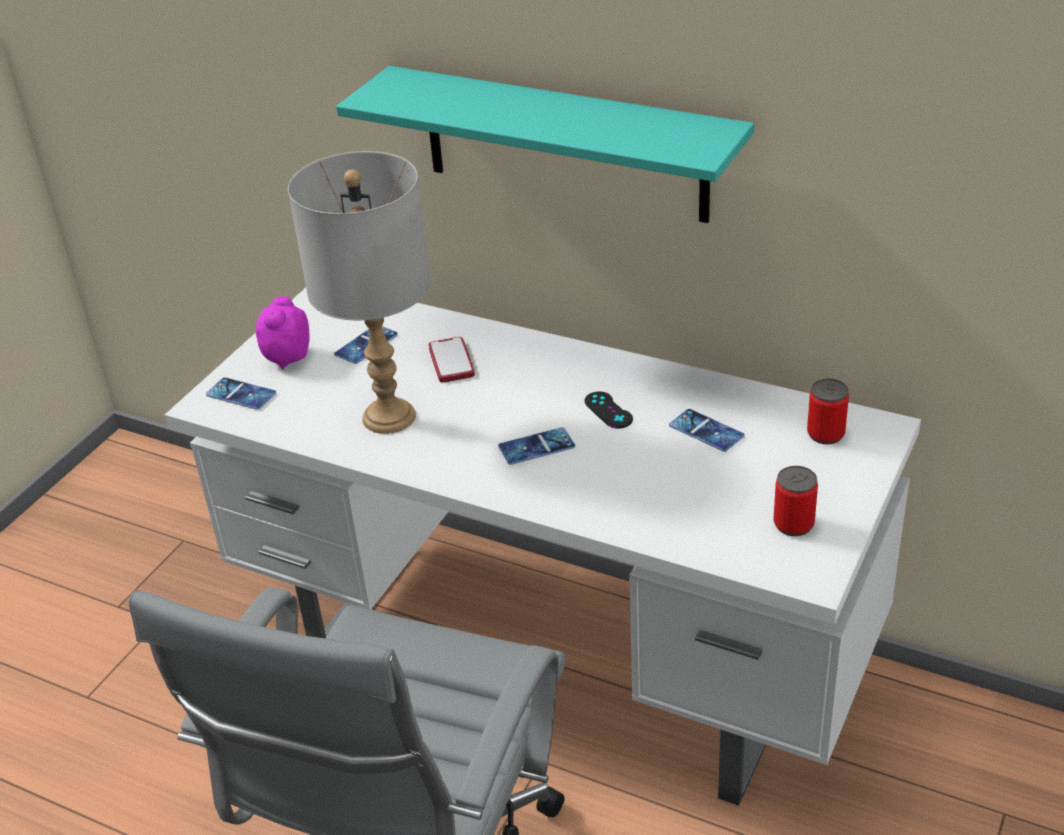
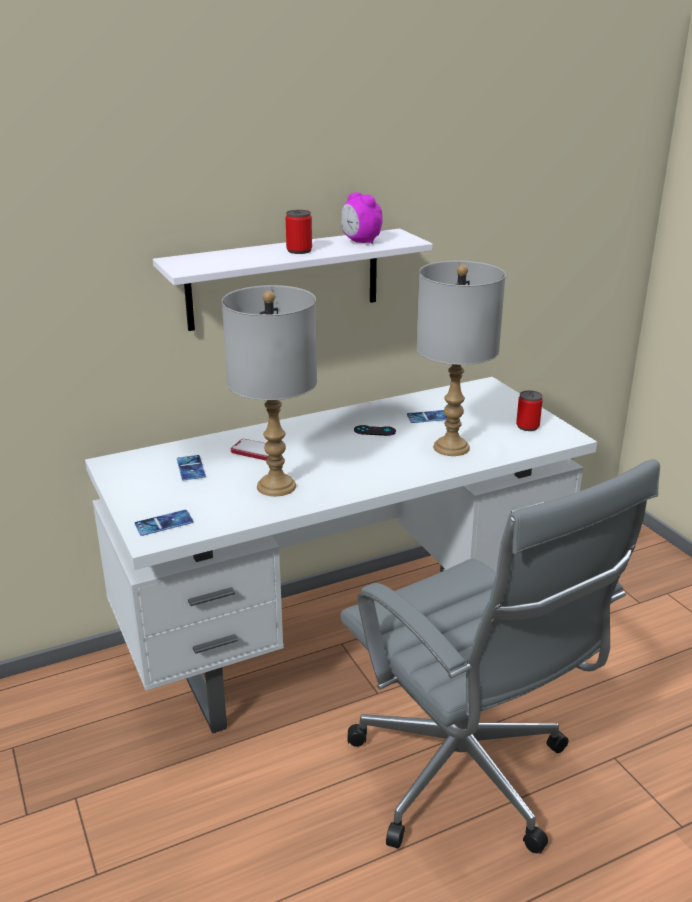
camera: 55 degrees left, 10 degrees down
alarm clock [256,296,310,370] -> alarm clock moved to [341,192,383,244]
turquoise shelf [336,66,754,223] -> white shelf [153,229,433,331]
phone [498,427,575,465] -> none
can [807,379,849,444] -> can moved to [286,210,312,254]
none -> grey table lamp [416,260,506,456]

